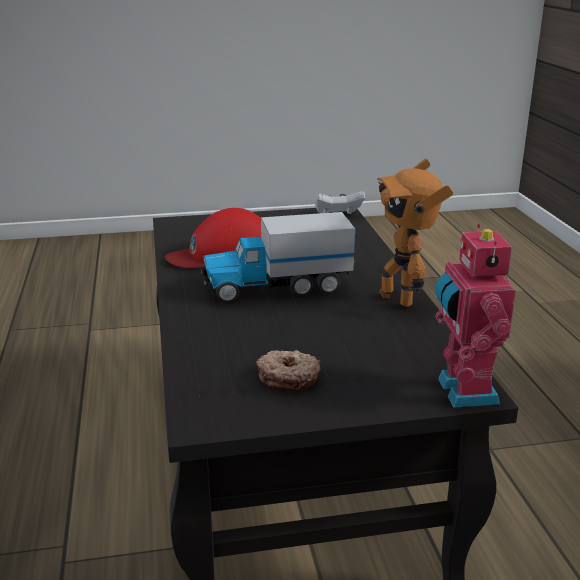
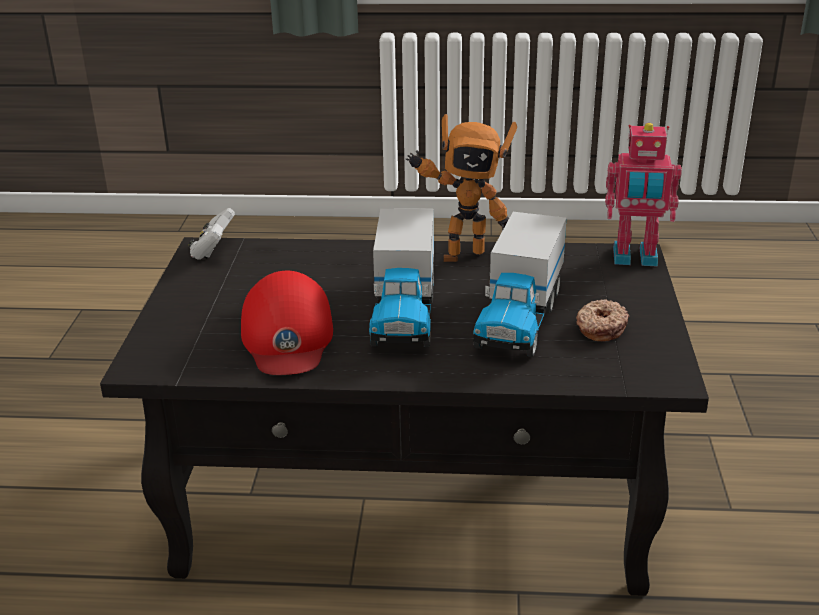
camera: 75 degrees left, 5 degrees up
none -> toy truck [473,212,567,357]

